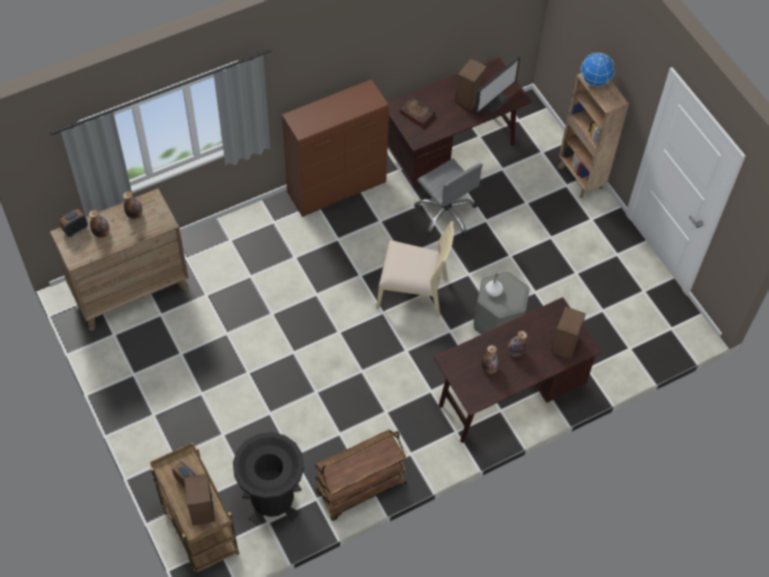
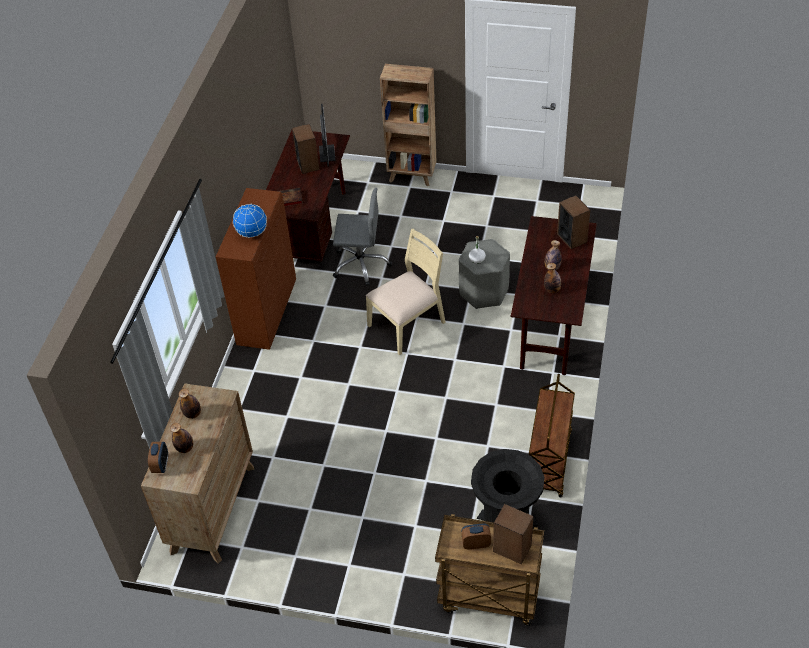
camera: 45 degrees left, 10 degrees down
globe [581,53,615,86] -> globe moved to [233,204,267,238]

